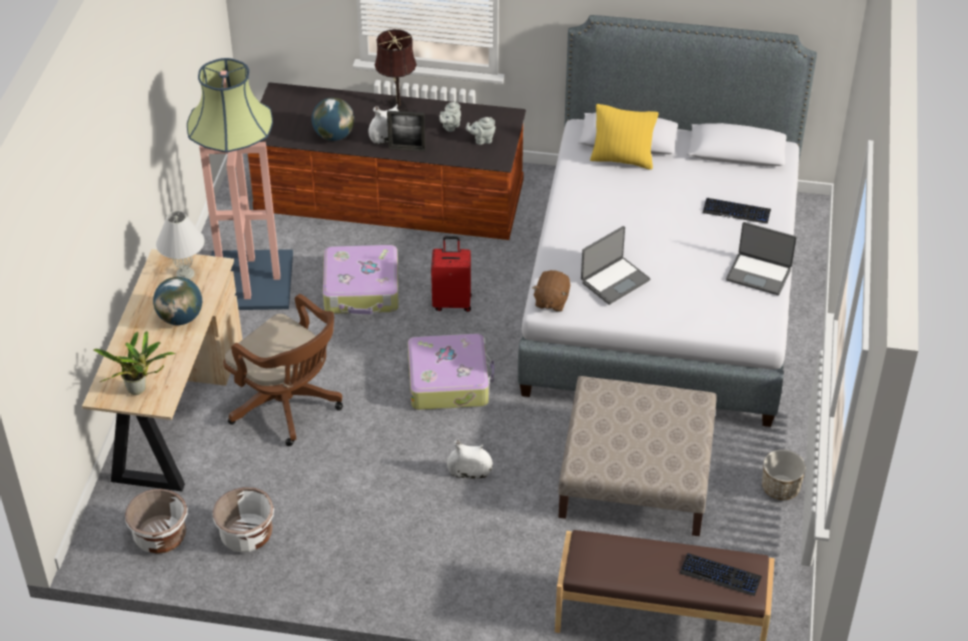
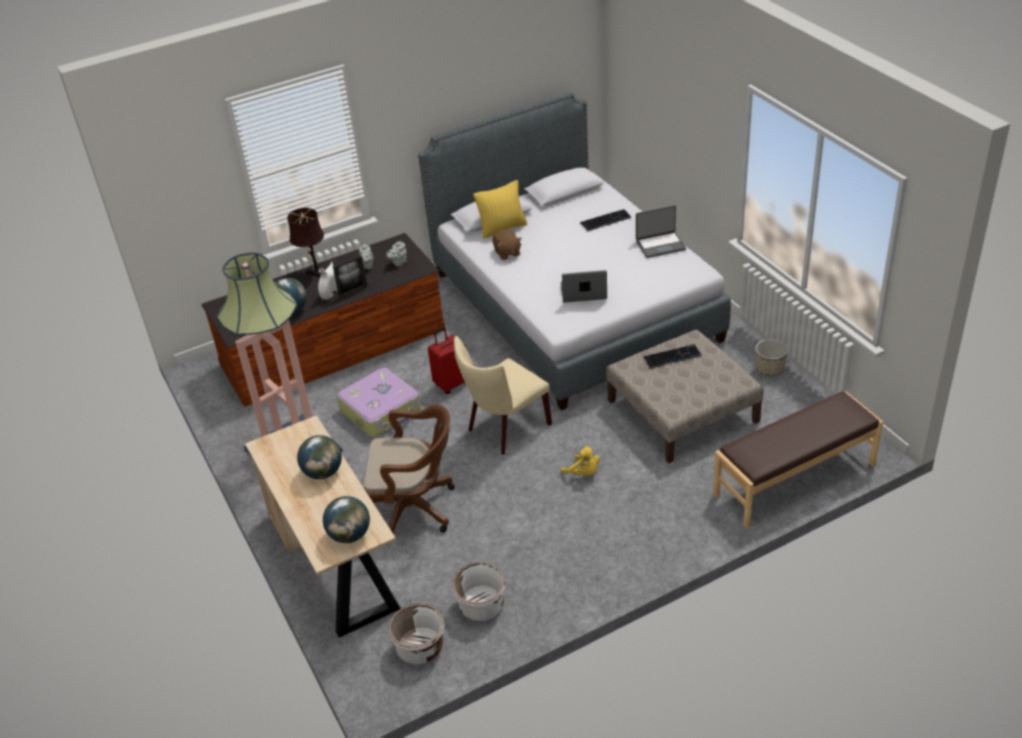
camera: 35 degrees left, 5 degrees down
potted plant [93,331,176,395] -> globe [323,496,370,543]
white table lamp [156,211,205,280] -> none
suitcase [408,334,495,410] -> beige chair [454,336,552,455]
white vase [447,440,493,479] -> yellow plush toy [561,446,600,476]
brown plush toy [532,270,570,312] -> brown plush toy moved to [493,230,522,260]
laptop [581,226,650,305] -> laptop turned 105 degrees counterclockwise [561,270,607,303]
keyboard [680,553,762,596] -> keyboard moved to [643,344,702,369]

